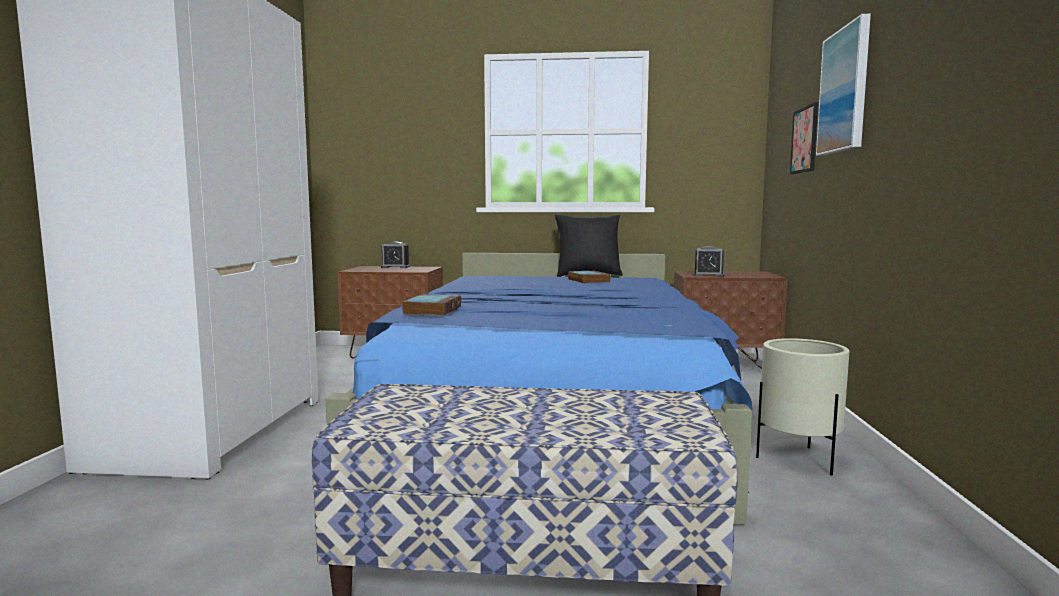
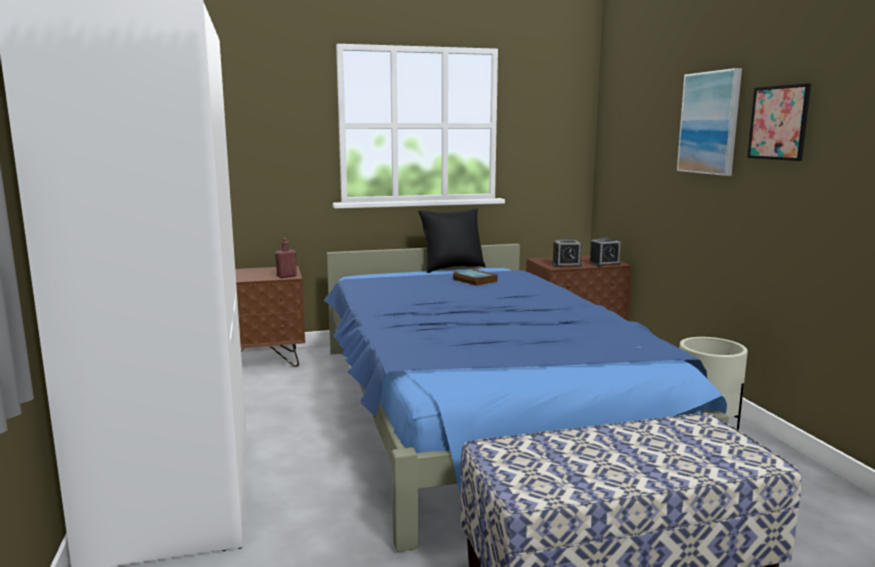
camera: 20 degrees left, 5 degrees up
alarm clock [381,242,410,268] -> alarm clock moved to [589,237,620,267]
book [402,294,461,315] -> none
picture [790,102,818,174] -> picture moved to [747,83,811,161]
none -> red bottle [275,238,297,278]

